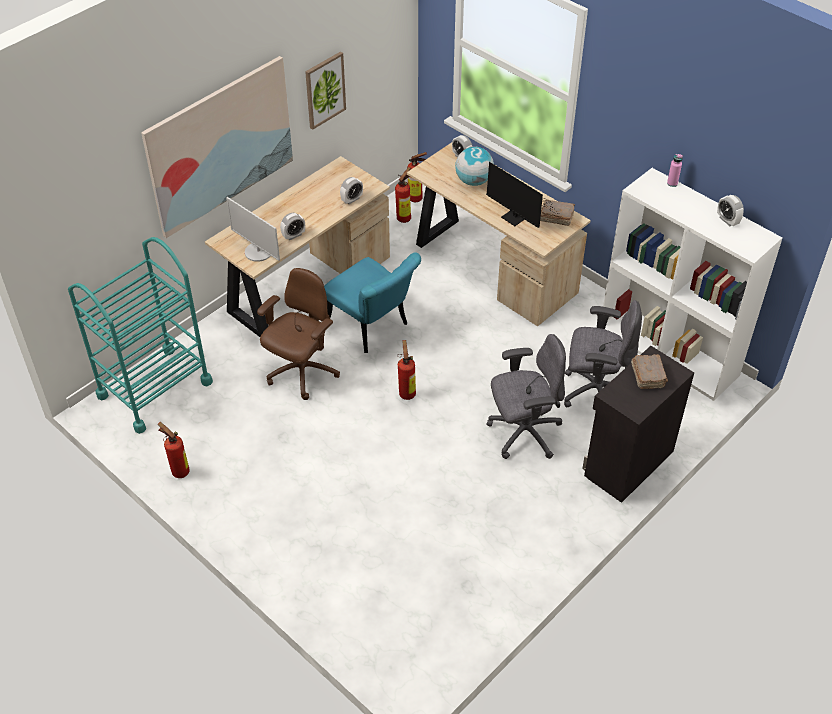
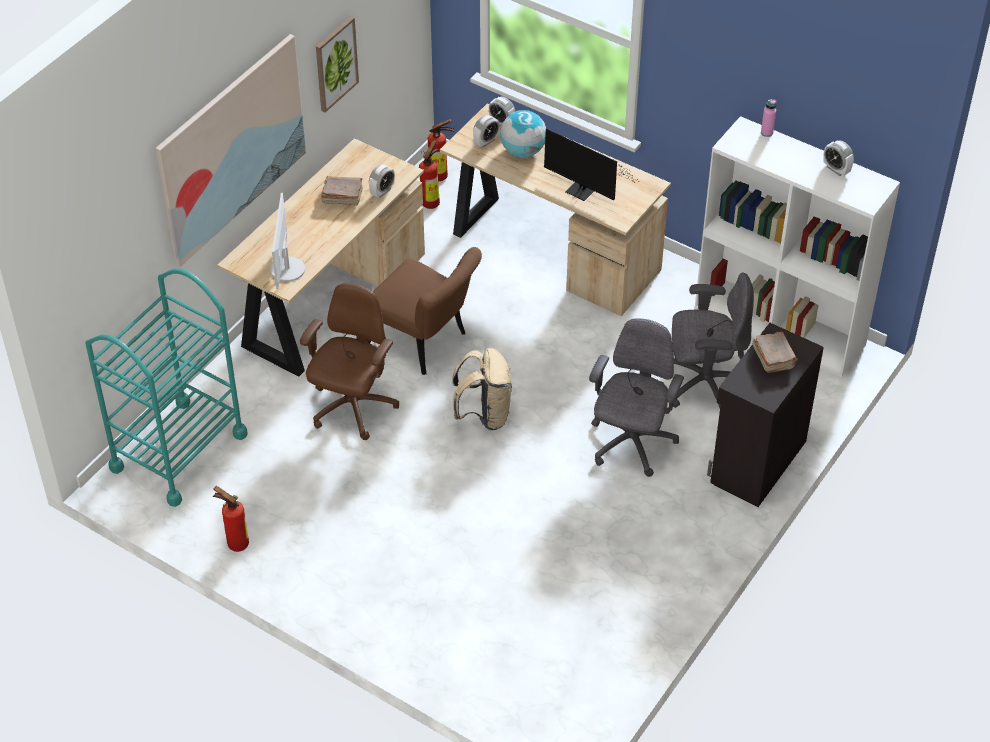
camera: 10 degrees left, 0 degrees up
monitor [226,197,280,262] -> monitor turned 60 degrees clockwise [270,193,305,289]
alarm clock [280,213,305,240] -> alarm clock moved to [473,115,499,148]
turquoise chair [324,252,421,353] -> brown chair [369,247,482,375]
fire extinguisher [398,340,416,400] -> beige backpack [452,348,512,430]
grey office chair [486,334,566,459] -> grey office chair turned 45 degrees counterclockwise [589,319,684,477]
brown book [540,199,575,226] -> brown book moved to [321,176,363,205]

